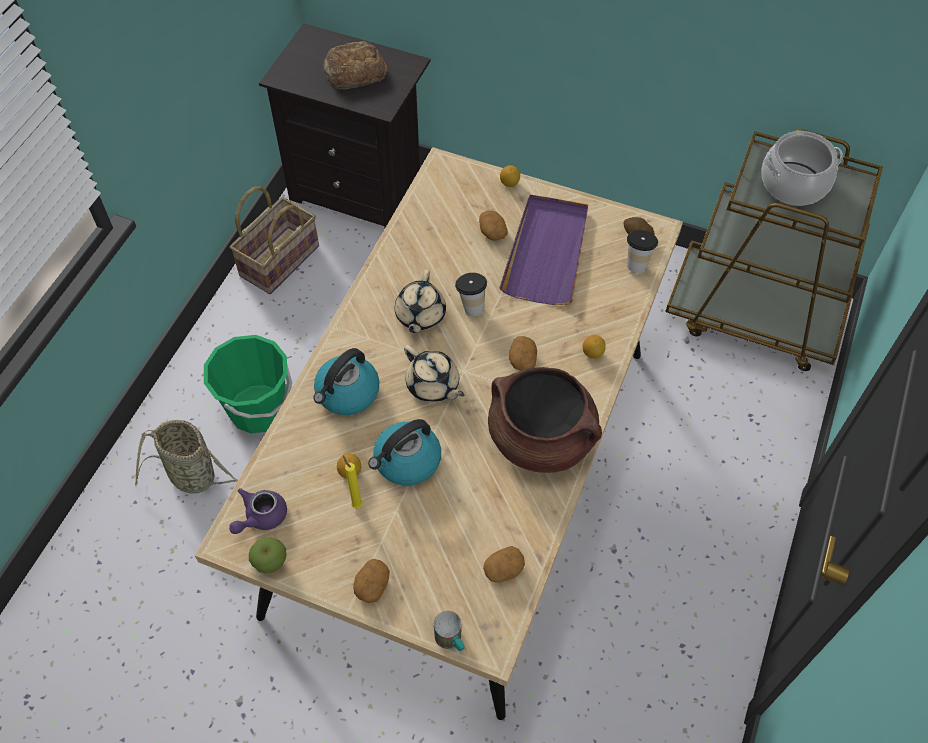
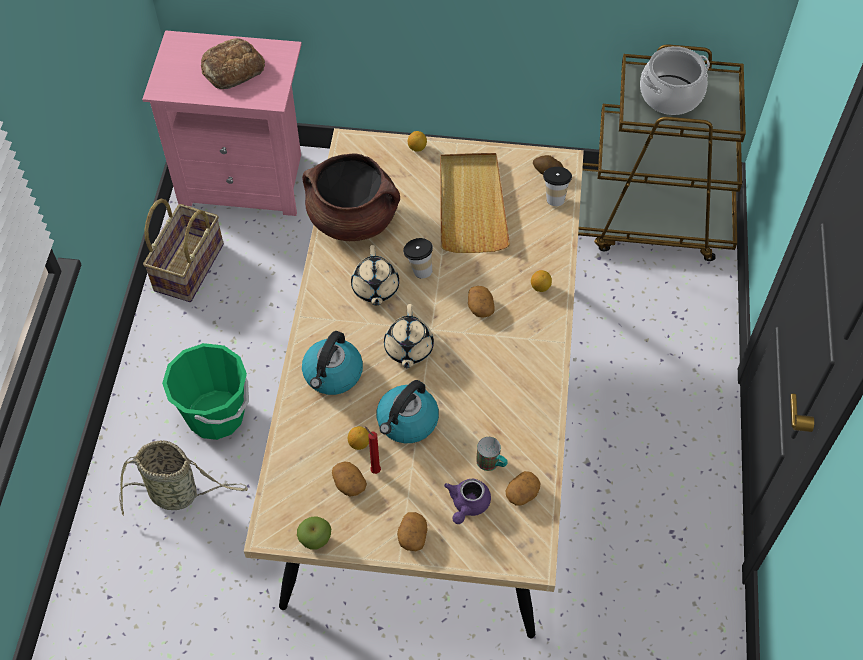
camera: 15 degrees left, 0 degrees up
purple teapot [229,488,287,534] -> purple teapot moved to [444,479,491,524]
black nightstand [259,23,431,228] -> pink nightstand [142,30,302,216]
yellow candle [343,455,363,509] -> red candle [365,426,381,474]
beige teapot [404,345,464,402] -> beige teapot turned 60 degrees clockwise [384,304,434,368]
mug [434,611,465,651] -> mug moved to [476,437,508,471]
potato [479,211,508,240] -> potato moved to [332,461,367,496]
brown cooking pot [488,367,602,473] -> brown cooking pot moved to [302,153,400,241]
purple tray [499,195,588,305] -> beige tray [440,153,510,253]

